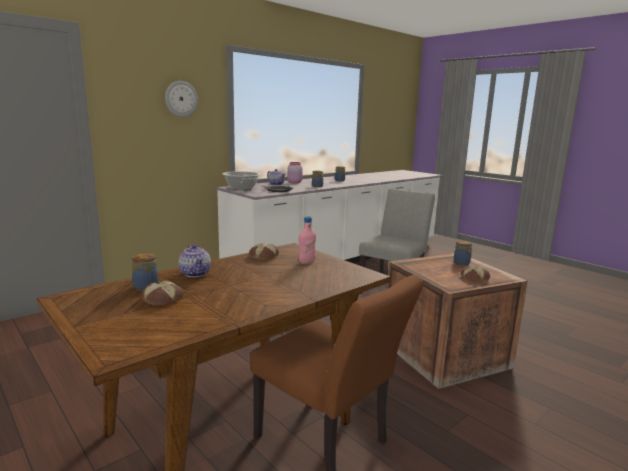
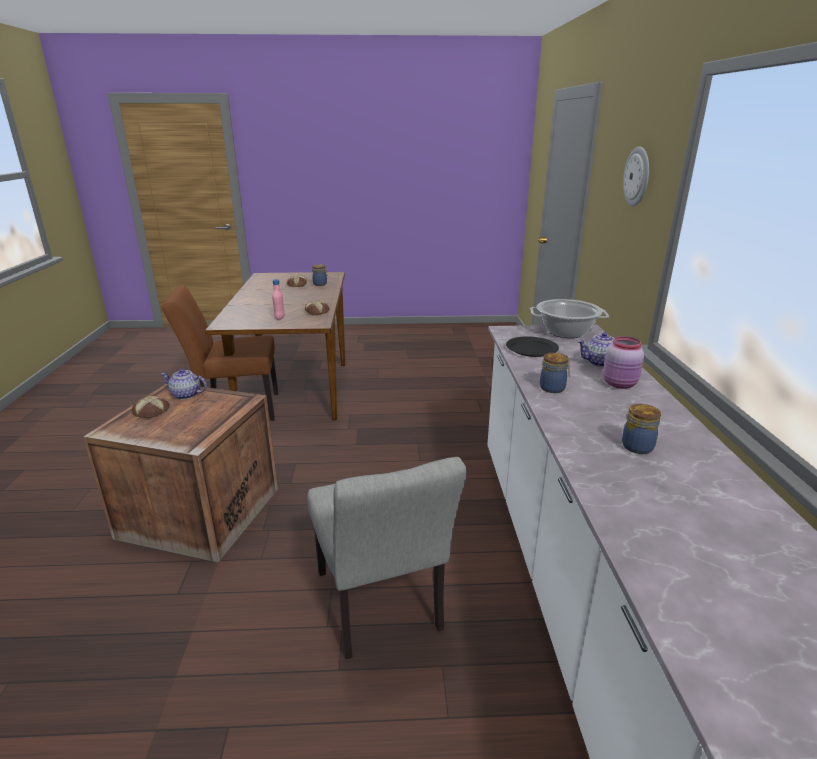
camera: 130 degrees right, 10 degrees up
teapot [179,244,211,277] -> teapot moved to [161,369,207,400]
jar [454,241,473,265] -> none

